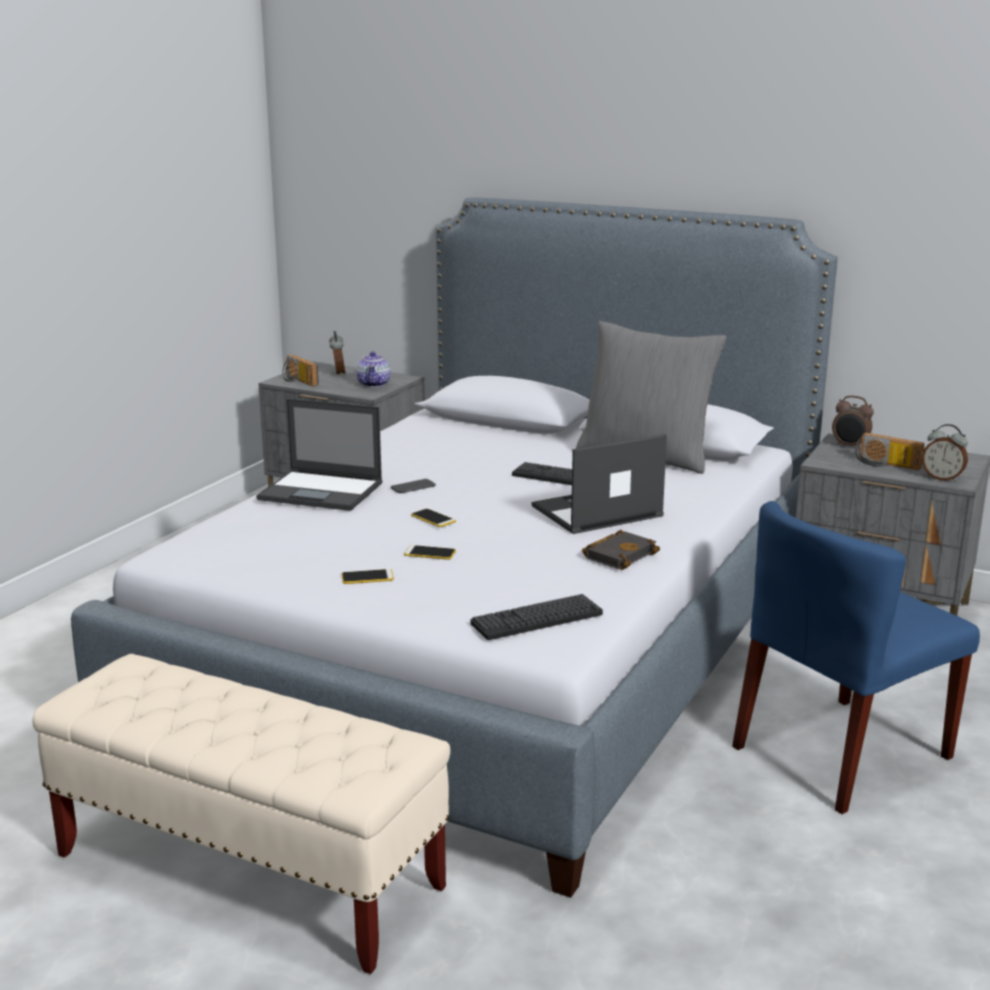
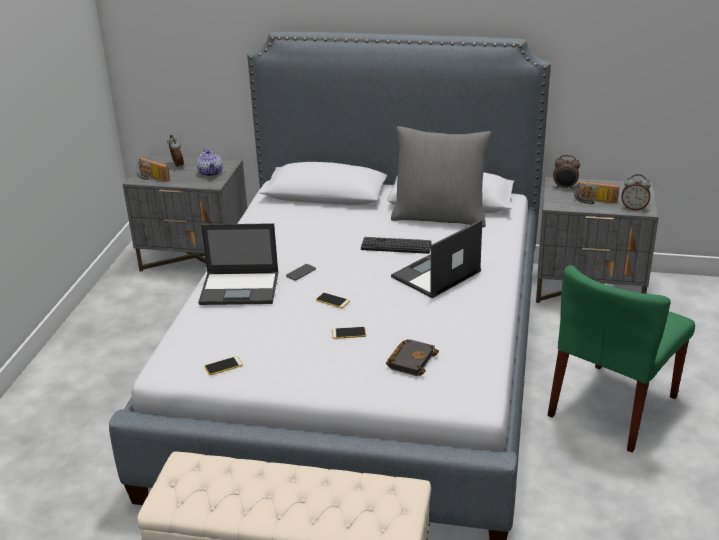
camera: 15 degrees left, 10 degrees up
phone [341,569,394,584] -> phone moved to [205,356,243,375]
keyboard [470,594,603,640] -> none
black book [582,530,660,570] -> black book moved to [386,339,439,376]
blue chair [732,501,980,814] -> green chair [548,265,695,453]

